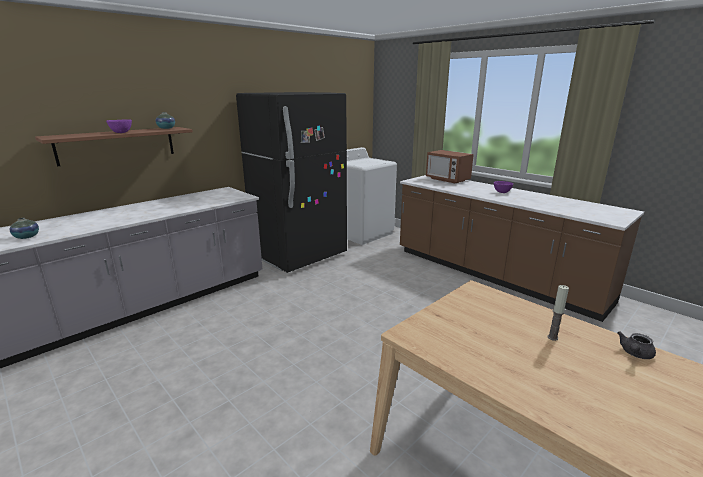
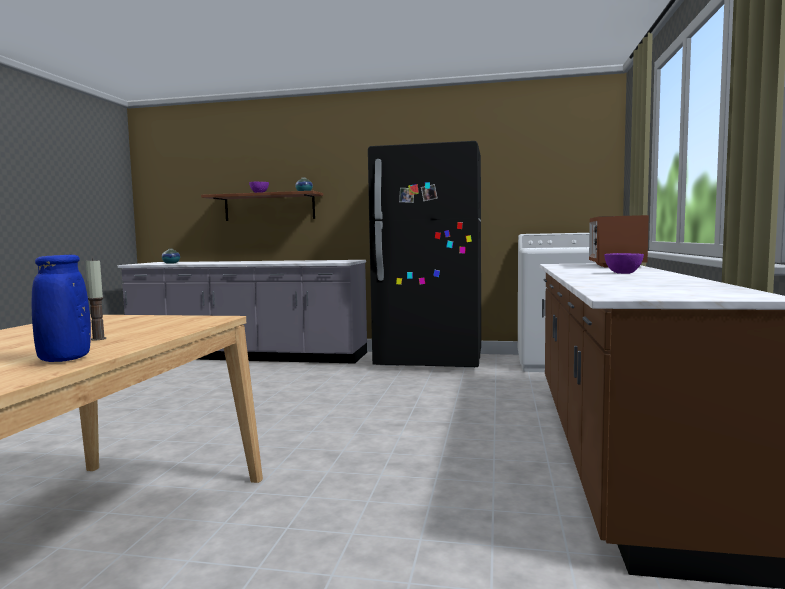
camera: 55 degrees right, 15 degrees down
grey teapot [617,331,656,359] -> blue vase [32,255,91,362]

